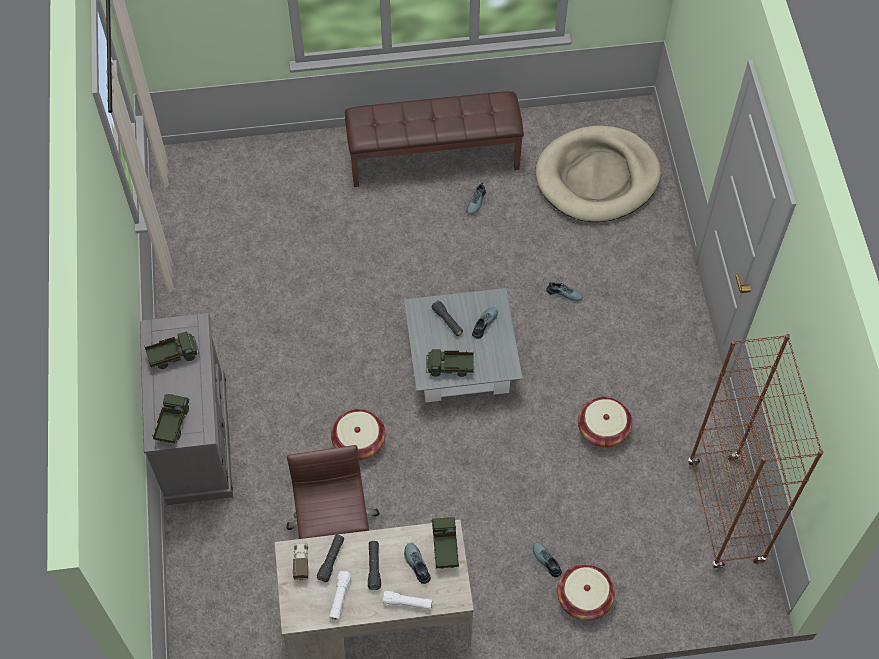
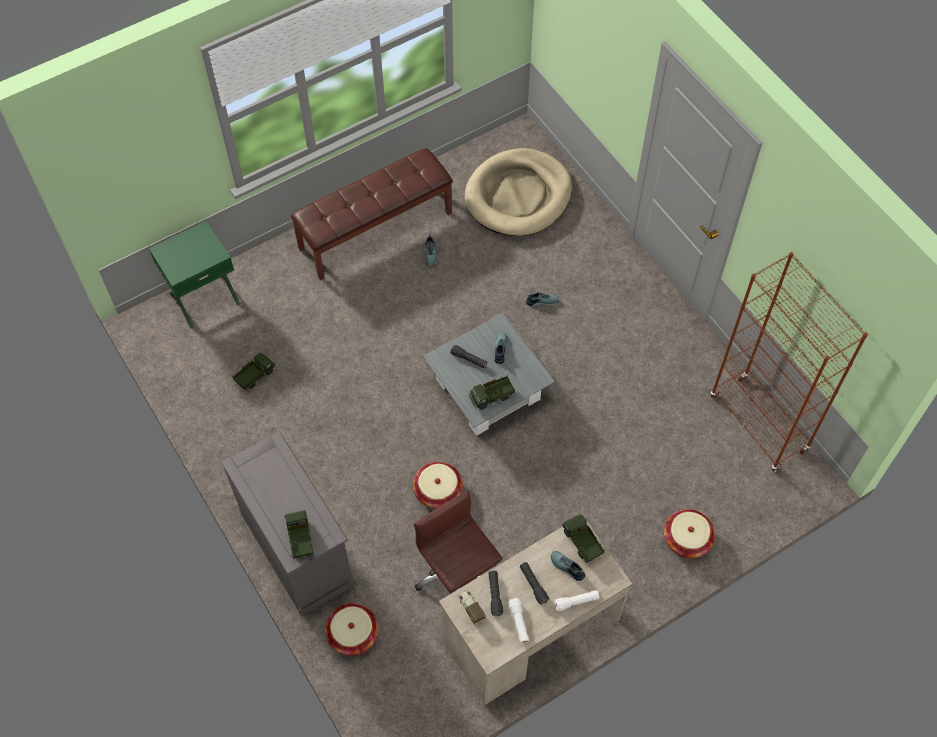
camera: 25 degrees left, 0 degrees up
toy truck [144,332,199,369] -> toy truck moved to [232,353,275,390]
shoe [532,542,562,577] -> none
basket [578,397,632,447] -> basket moved to [325,603,379,656]
none -> green nightstand [149,221,240,329]

